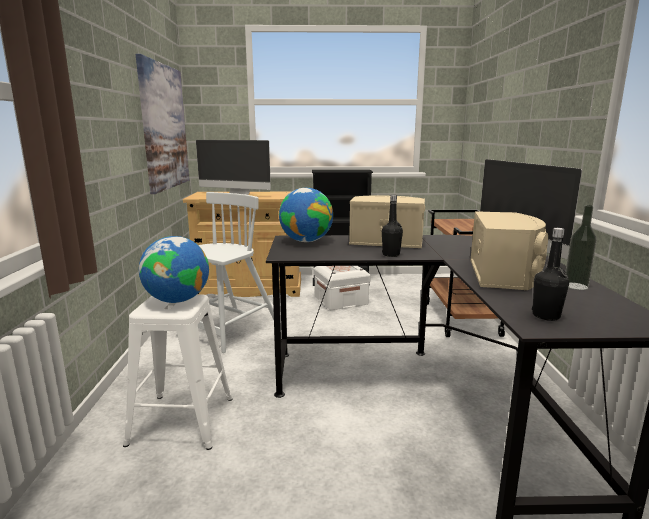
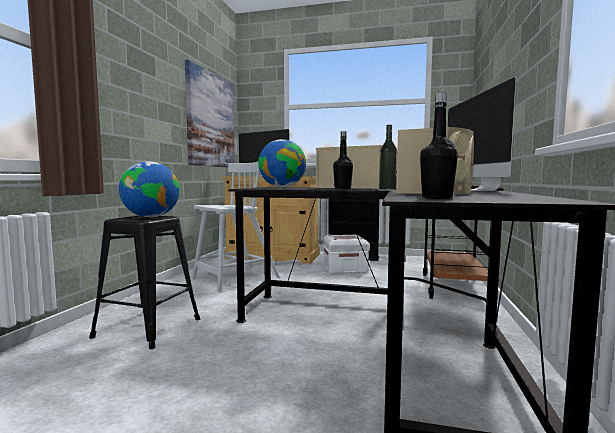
camera: 15 degrees right, 10 degrees down
white stool [123,294,233,450] -> black stool [89,216,200,349]
bottle [566,205,597,290] -> bottle moved to [379,124,397,190]

